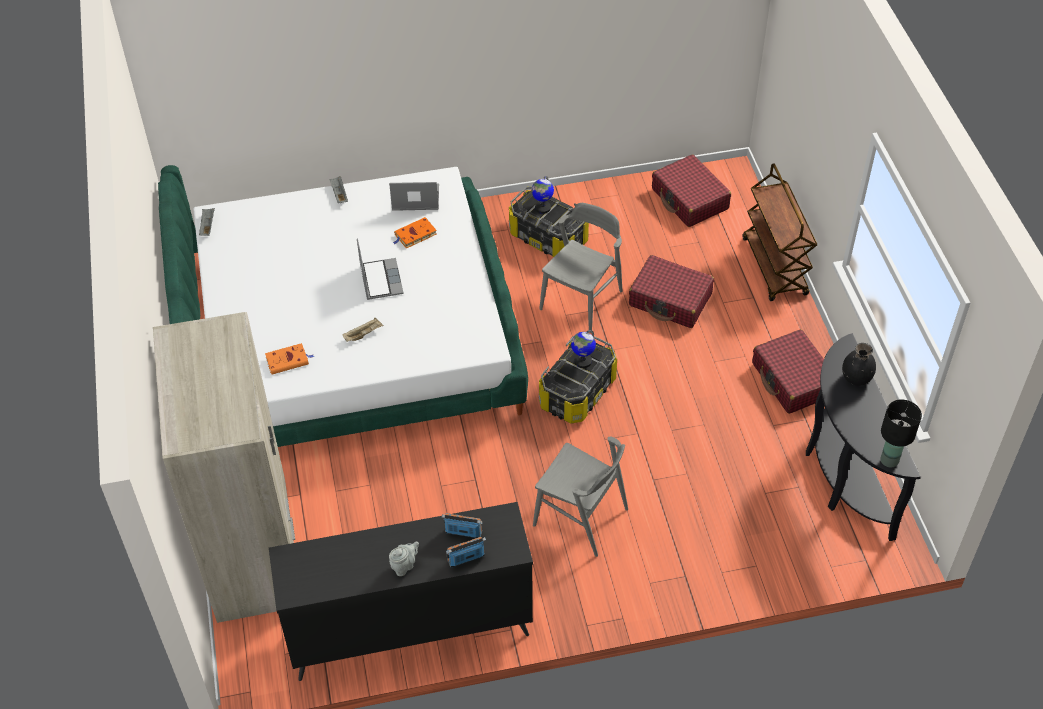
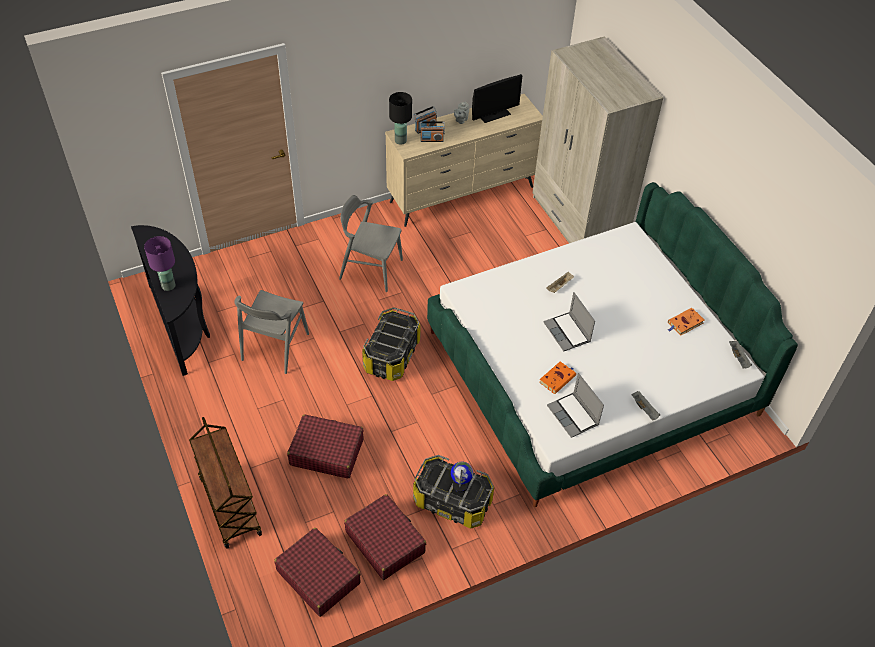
camera: 165 degrees right, 0 degrees up
orange book [265,343,314,374] -> orange book moved to [668,308,704,335]
black dresser [269,502,533,681] -> beige dresser [385,94,543,227]
laptop [389,182,439,211] -> laptop turned 75 degrees clockwise [547,373,604,438]
grey chair [539,203,622,330] -> grey chair moved to [234,290,309,374]
globe [571,330,596,368] -> none
red suitcase [752,329,824,414] -> red suitcase moved to [344,494,426,580]
black vase [842,343,876,386] -> purple table lamp [144,236,176,291]
black table lamp [880,399,922,467] -> black table lamp moved to [389,92,412,145]
none -> monitor [472,74,522,123]

